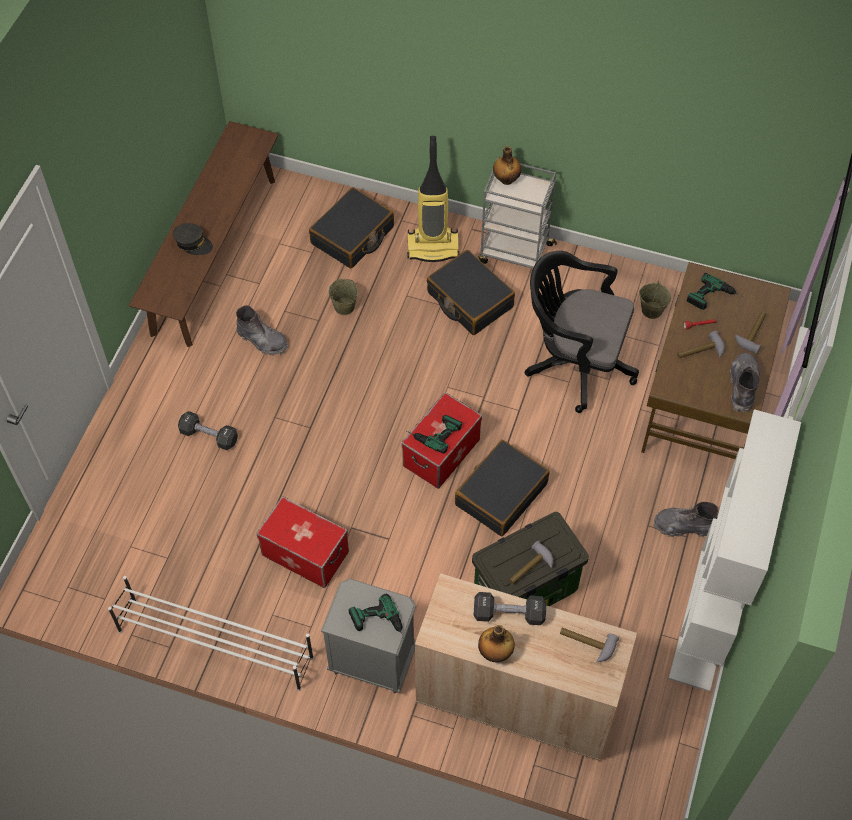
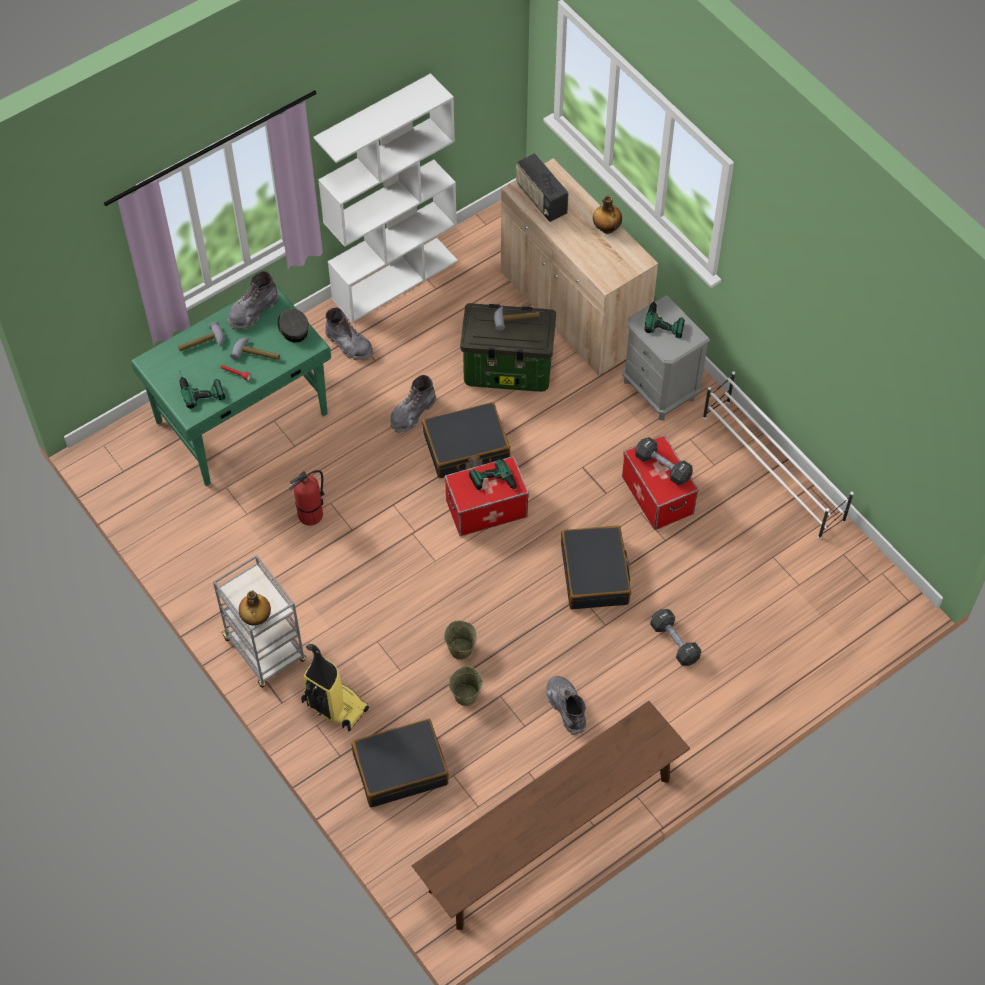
camera: 145 degrees left, 0 degrees up
grey cap [173,223,213,255] -> grey cap moved to [278,309,309,343]
black suitcase [427,250,515,335] -> black suitcase moved to [561,525,631,609]
black dumbbell [473,592,546,625] -> black dumbbell moved to [635,437,693,485]
black office chair [525,251,639,413] -> fire extinguisher [289,470,324,526]
hammer [560,628,619,662] -> radio [516,153,568,222]
beige bucket [639,281,671,319] -> beige bucket moved to [444,620,477,660]
brown desk [641,262,791,459] -> green desk [131,284,331,486]
none -> grey boot [390,375,436,433]

